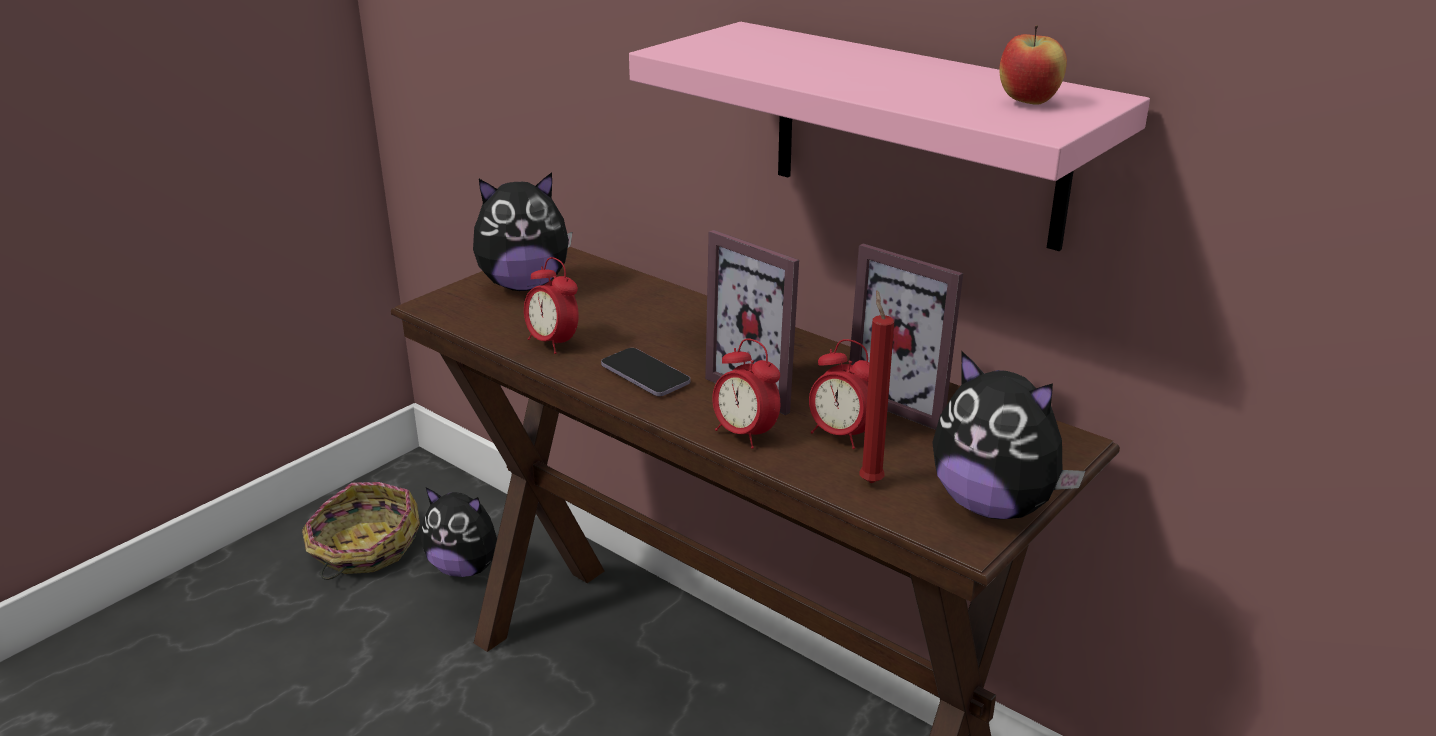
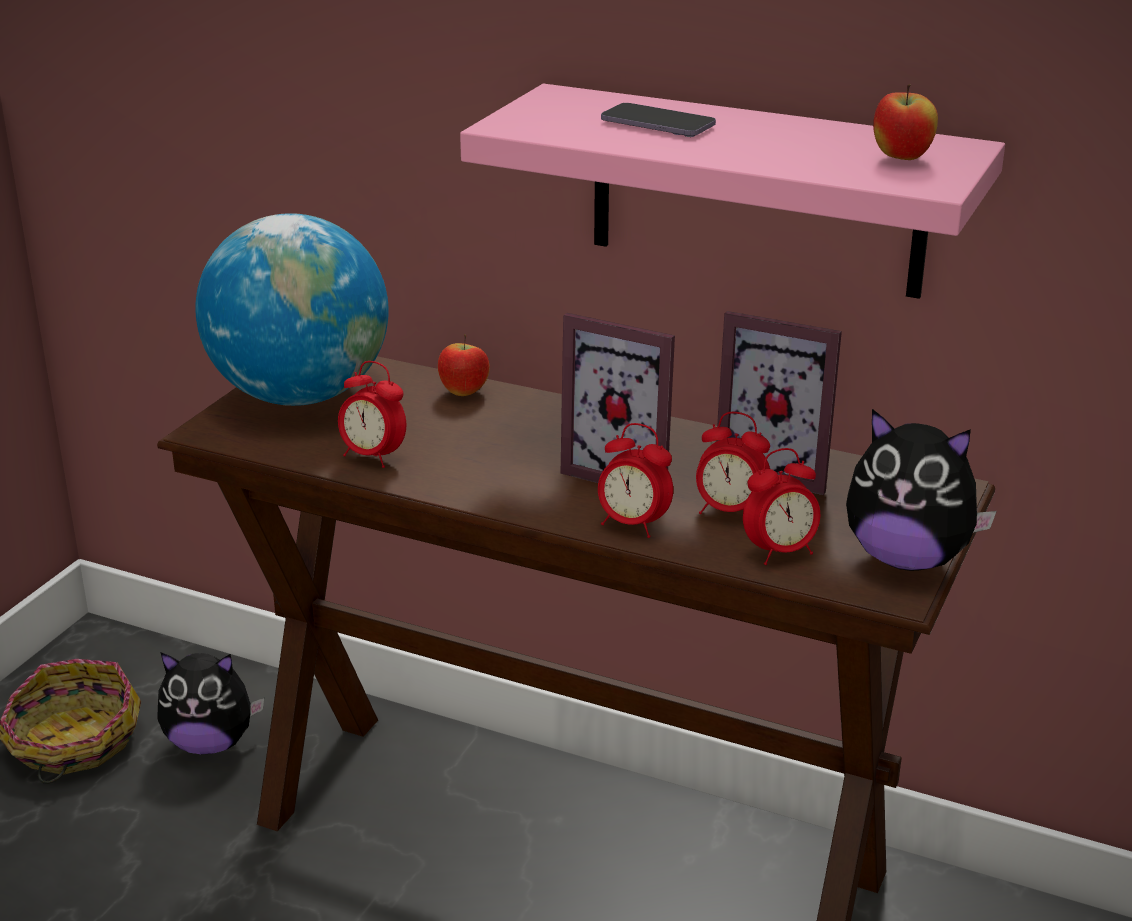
camera: 15 degrees left, 0 degrees up
plush toy [473,172,572,291] -> globe [195,213,389,406]
phone [601,348,690,396] -> phone moved to [601,103,716,137]
red candle [860,291,894,483] -> alarm clock [743,448,820,565]
none -> apple [438,334,490,396]

